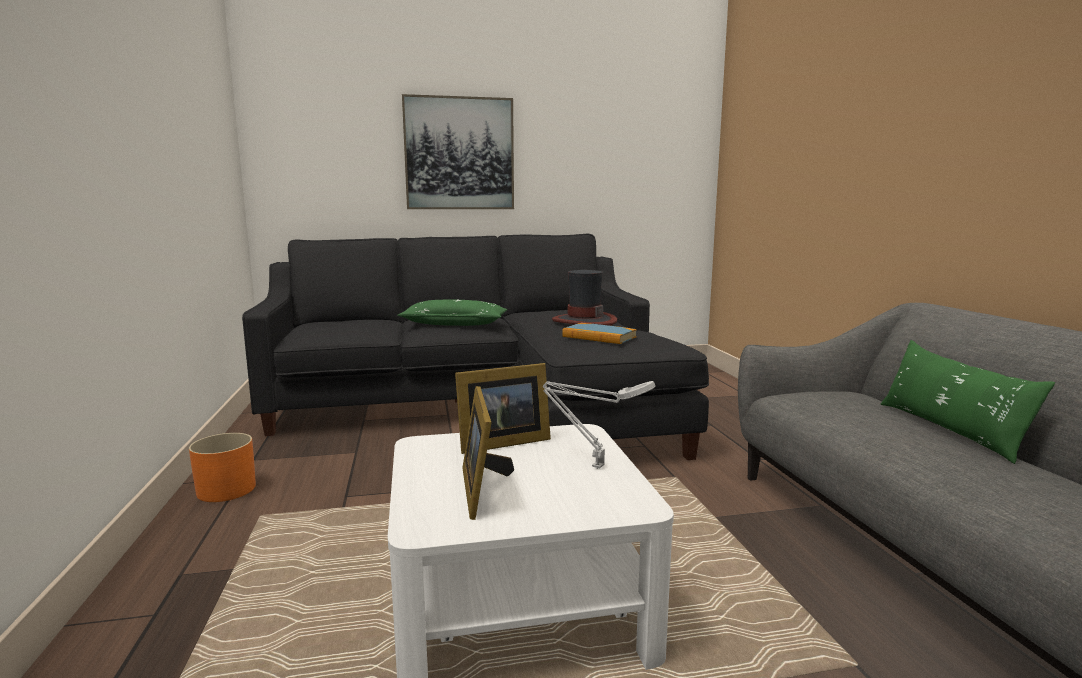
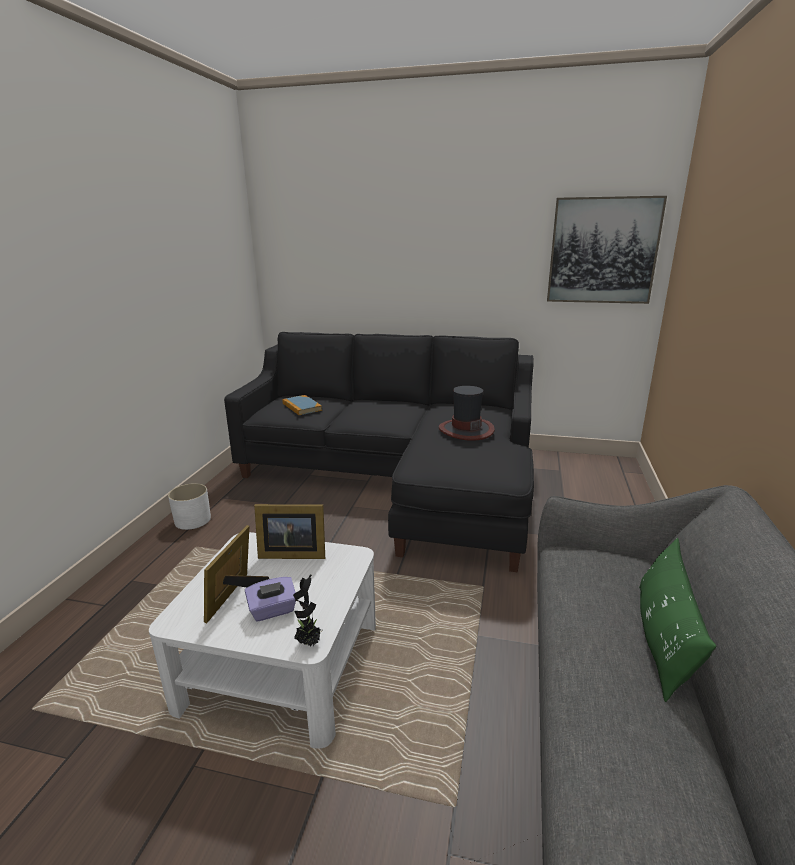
camera: 25 degrees right, 10 degrees up
orange planter [189,433,256,502] -> white planter [168,483,211,530]
green pillow [397,299,507,326] -> none
picture [402,94,514,209] -> picture moved to [547,196,667,304]
grey table lamp [543,381,655,469] -> none
book [562,323,637,344] -> book moved to [282,395,322,415]
none -> purple tissue box [245,577,296,622]
none -> potted plant [293,575,322,646]

